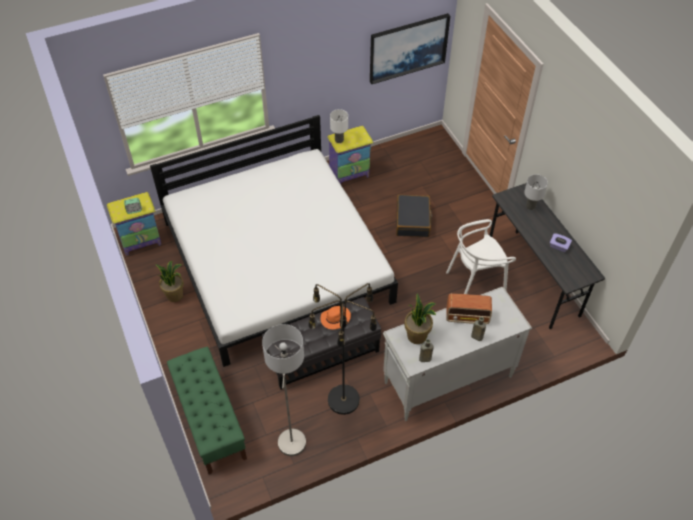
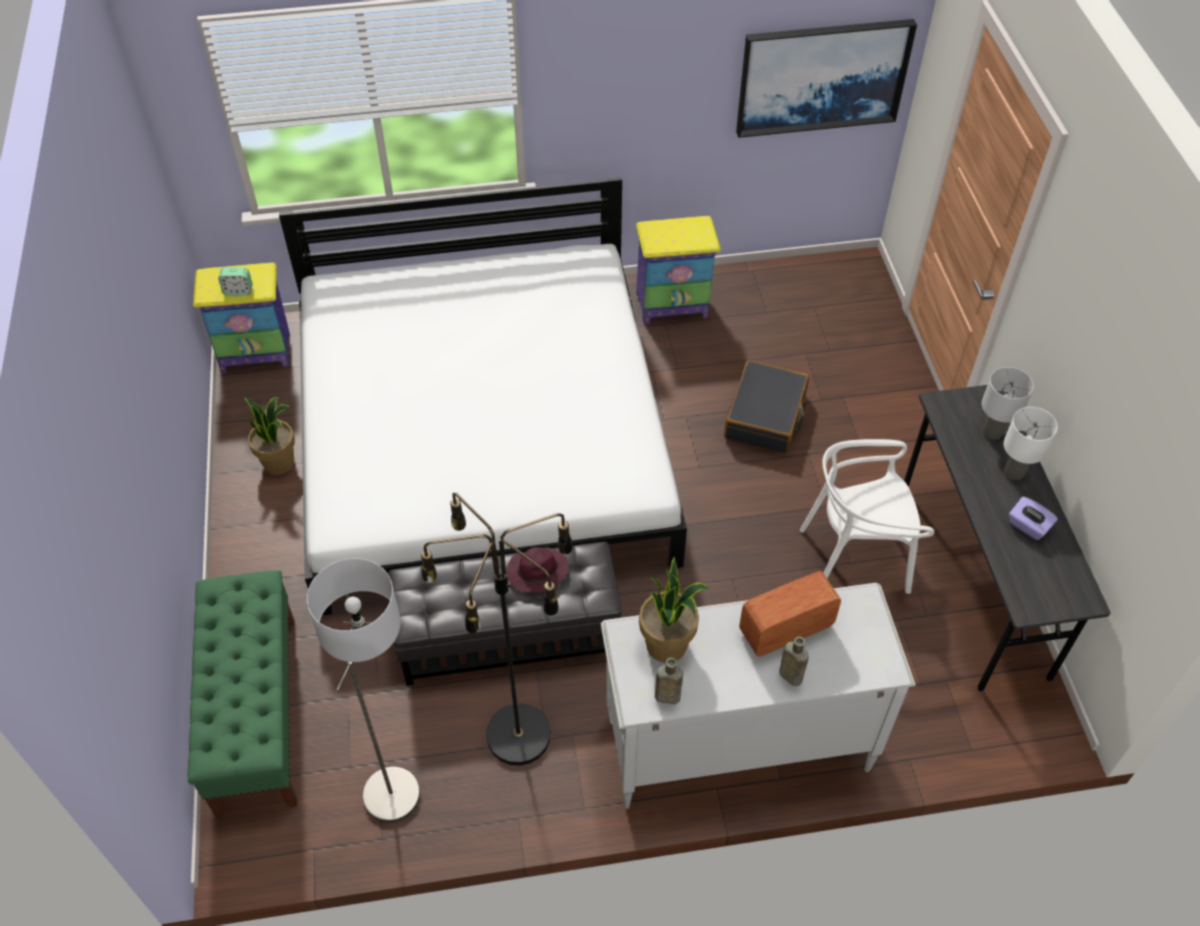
camera: 15 degrees right, 0 degrees up
orange hat [321,306,351,329] -> purple hat [507,547,569,593]
white table lamp [330,109,348,143] -> white table lamp moved to [1003,407,1058,480]
radio [446,293,492,324] -> radio turned 135 degrees clockwise [739,571,841,657]

